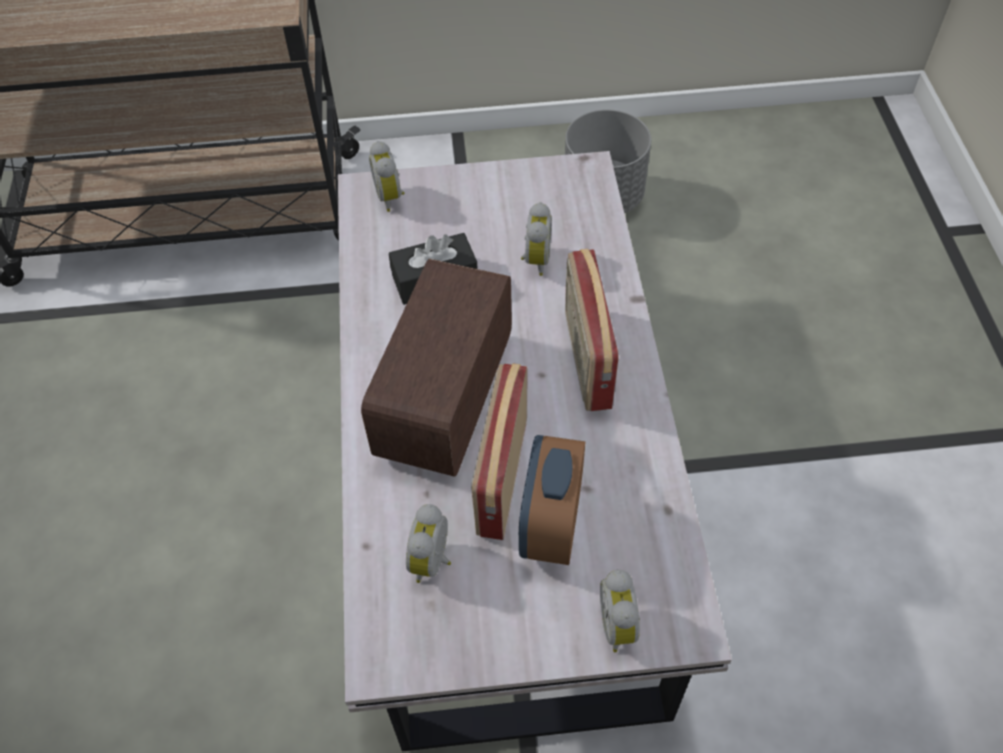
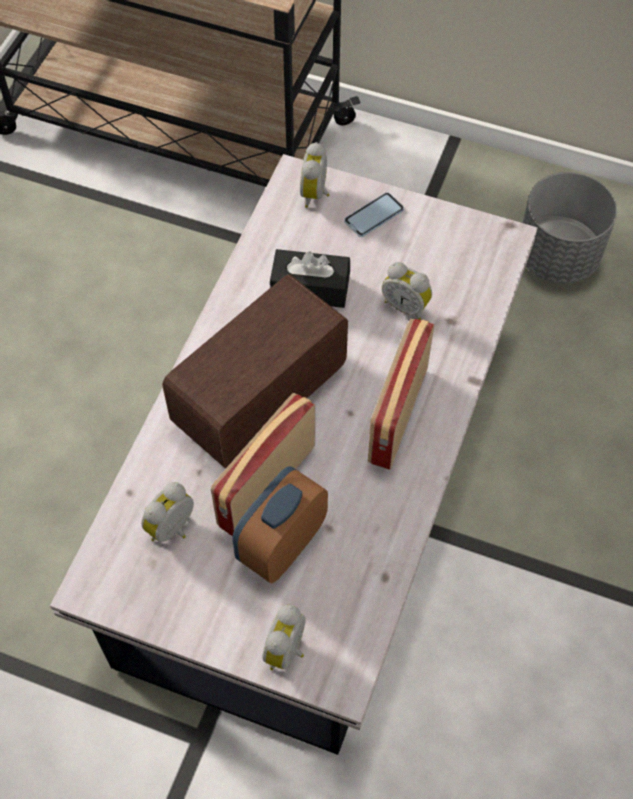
camera: 25 degrees right, 5 degrees up
alarm clock [521,202,552,276] -> alarm clock turned 90 degrees clockwise [382,262,432,320]
none -> phone [344,192,404,237]

